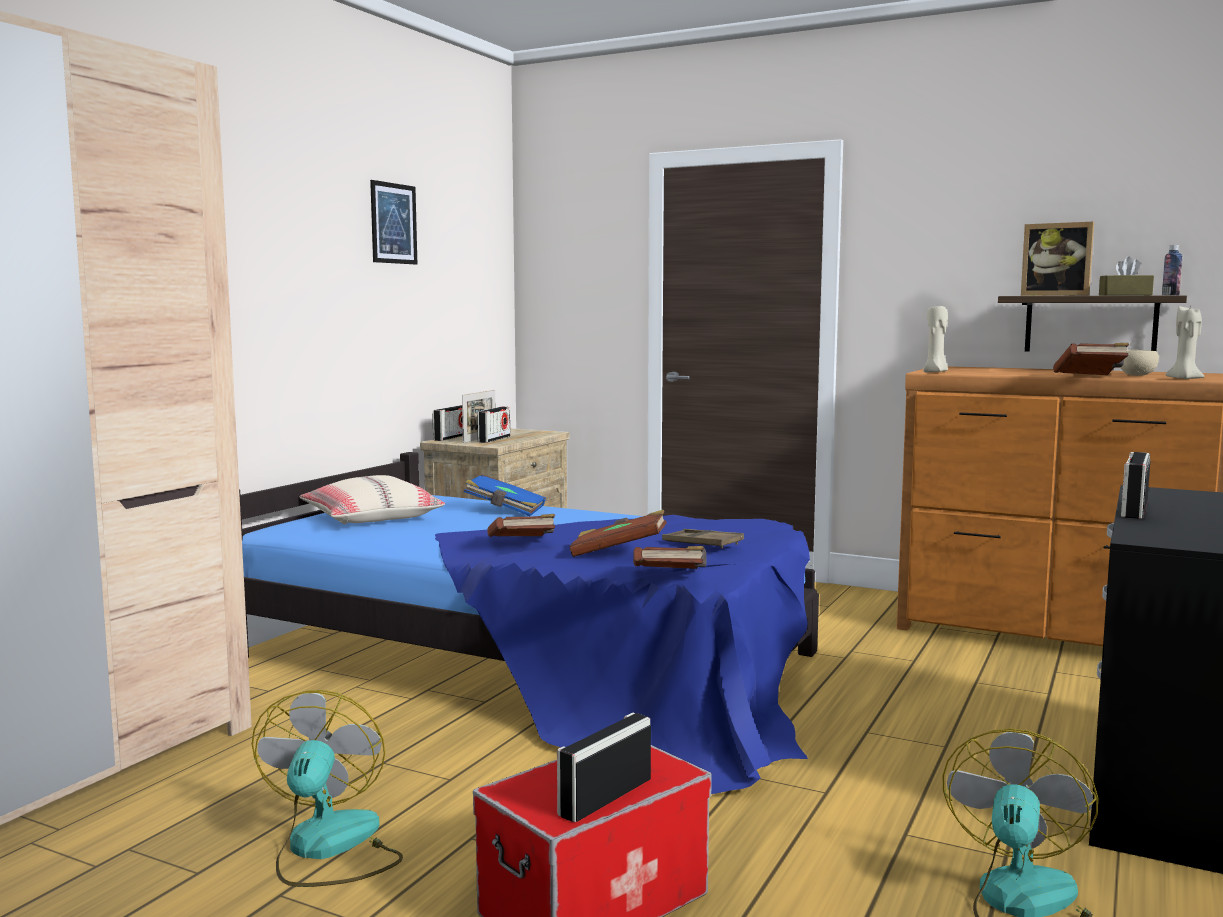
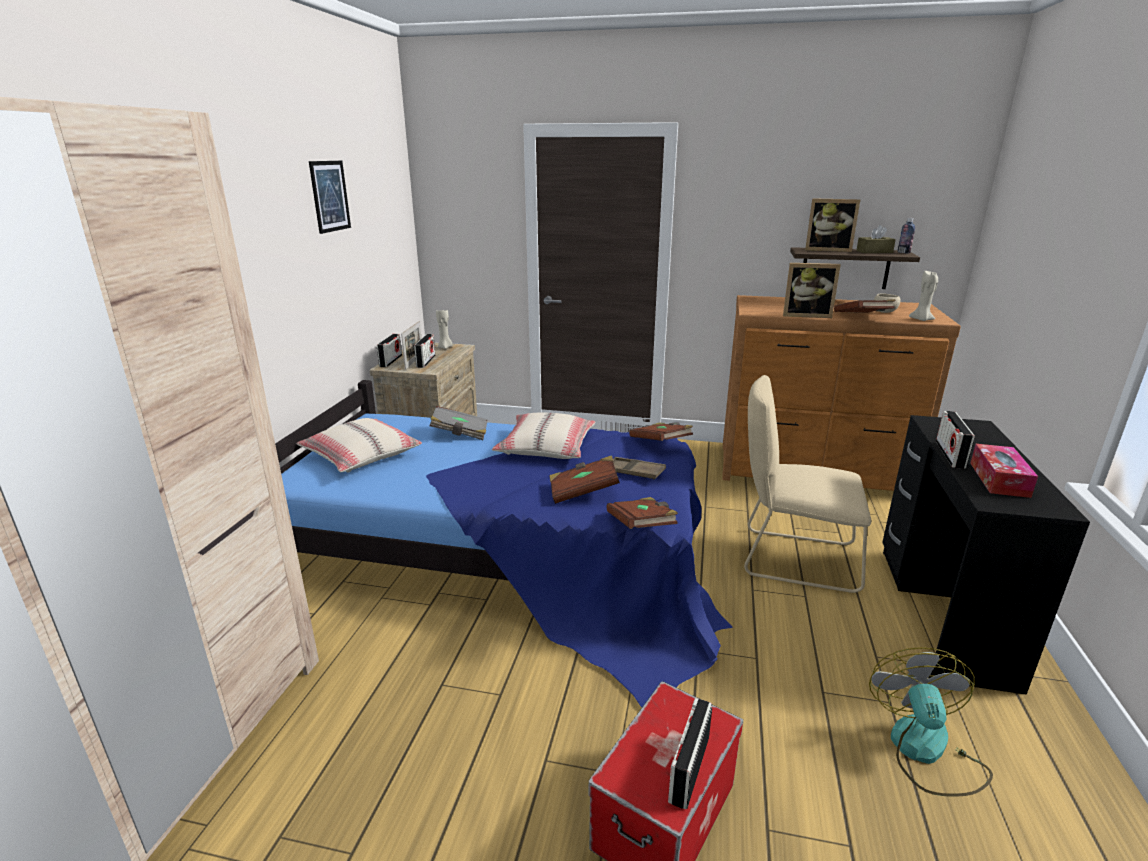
camera: 15 degrees left, 15 degrees up
fan [252,690,403,887] -> none
blue book [464,475,546,516] -> grey book [430,406,488,440]
brown book [487,514,555,537] -> brown book moved to [629,422,693,441]
beige candle [923,306,948,372] -> beige candle moved to [436,310,453,349]
none -> beige pillow [492,412,596,459]
none -> beige chair [744,375,871,593]
none -> picture frame [783,263,841,318]
none -> tissue box [970,444,1038,498]

